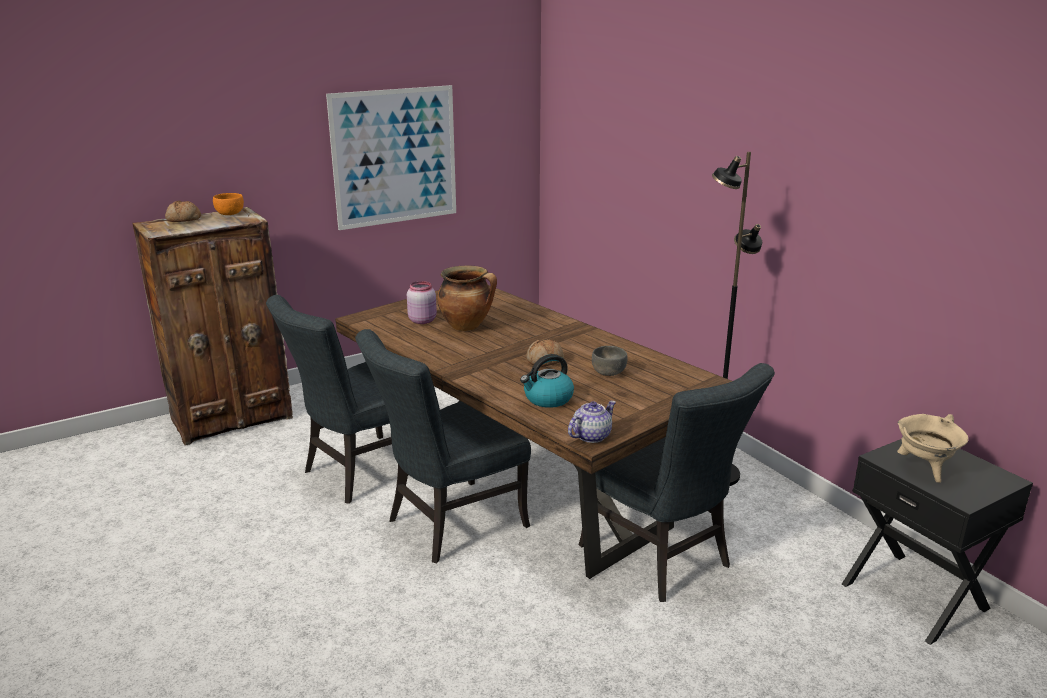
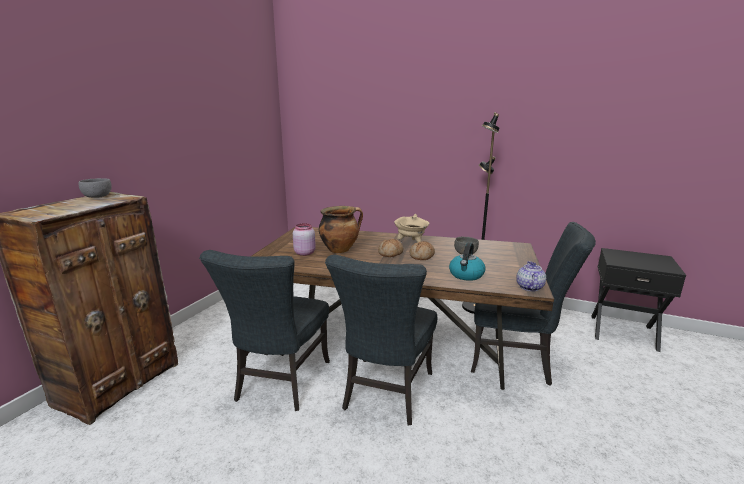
camera: 35 degrees left, 5 degrees down
bread [165,201,201,222] -> bread moved to [378,239,403,257]
orange bowl [213,193,244,215] -> grey bowl [79,178,112,198]
picture [326,85,456,230] -> none
beige cooking pot [897,414,968,483] -> beige cooking pot moved to [394,214,430,243]

